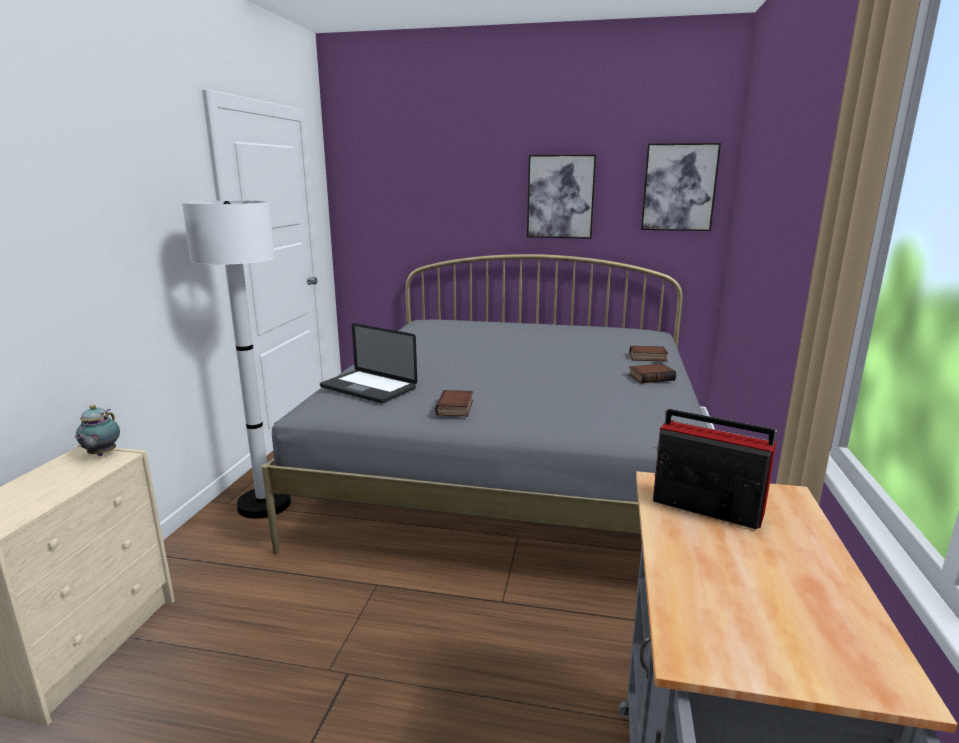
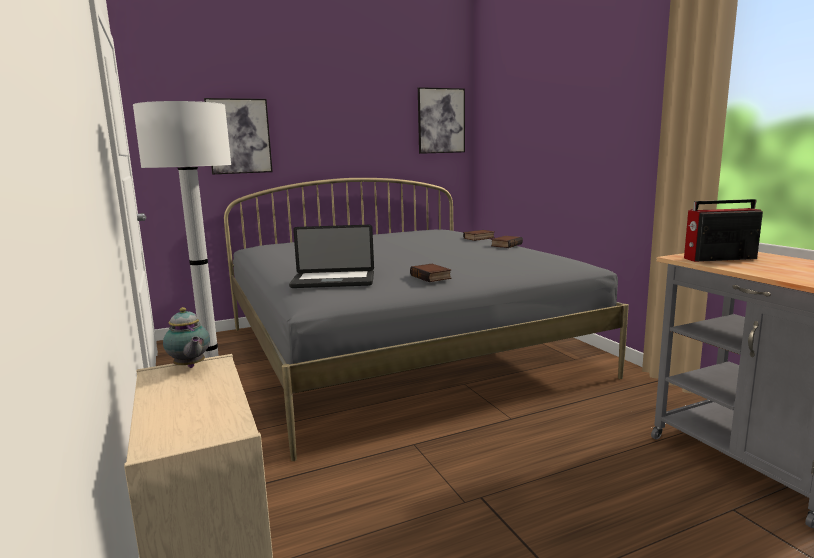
camera: 35 degrees left, 5 degrees down
picture [527,154,596,239] -> picture moved to [204,98,273,175]

